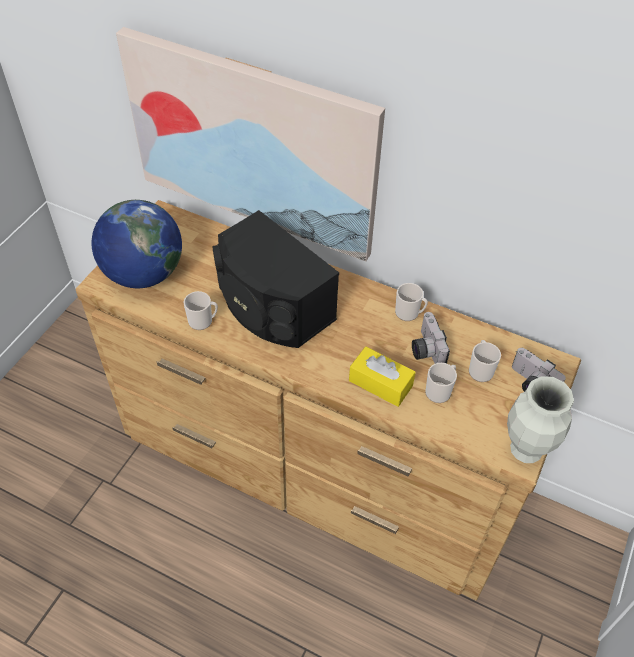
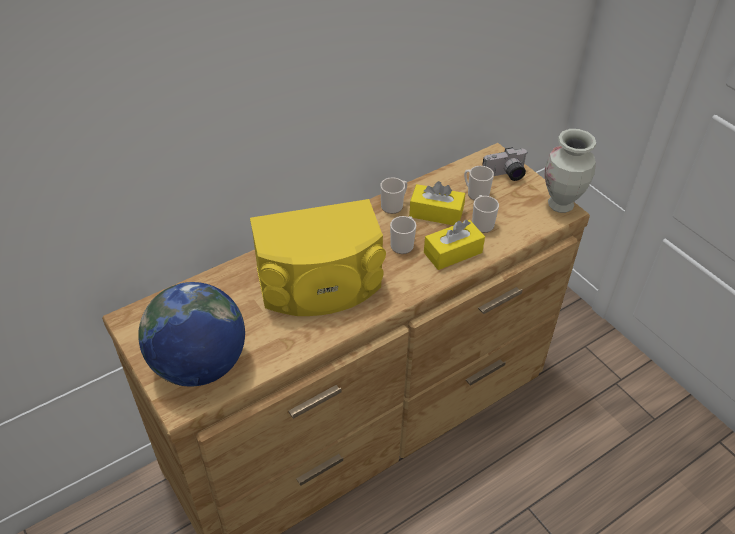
camera: 60 degrees left, 5 degrees down
picture [116,27,385,261] -> none
mug [184,291,218,330] -> mug moved to [390,216,416,254]
black speaker [212,210,339,348] -> yellow speaker [250,199,386,316]
camera [412,312,450,364] -> yellow tissue box [409,181,465,225]

